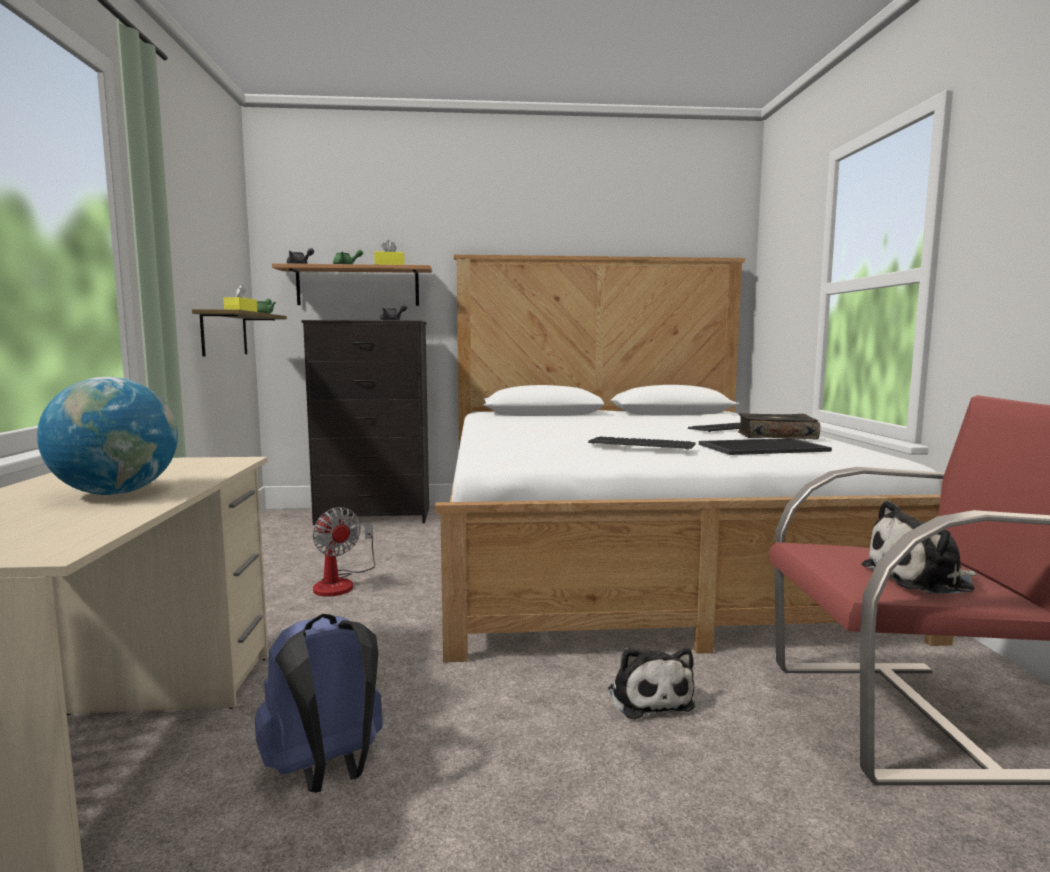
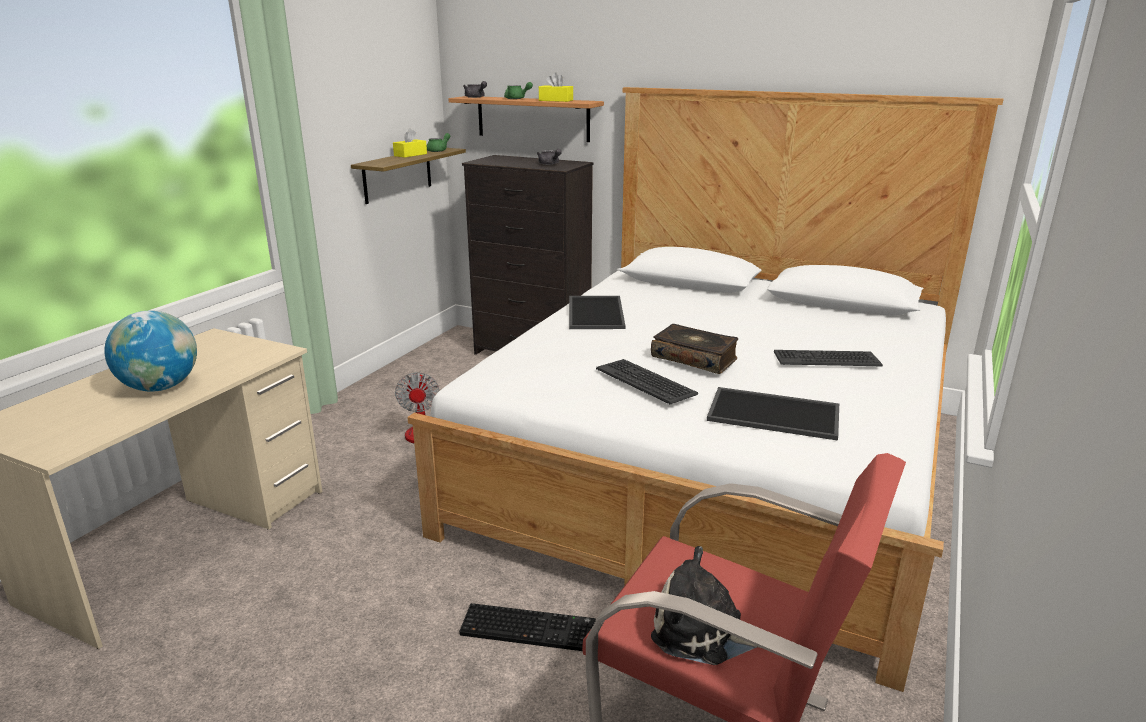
camera: 30 degrees right, 15 degrees up
blue backpack [255,614,383,792] -> none
plush toy [608,648,695,719] -> keyboard [459,603,596,651]
book [737,413,820,440] -> book moved to [651,324,738,374]
none -> tray [569,296,626,329]

